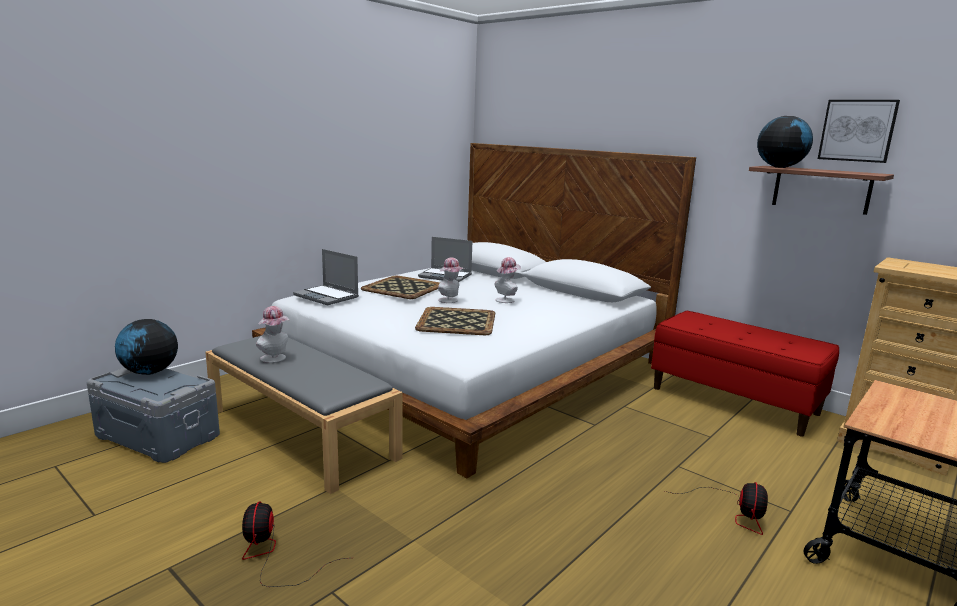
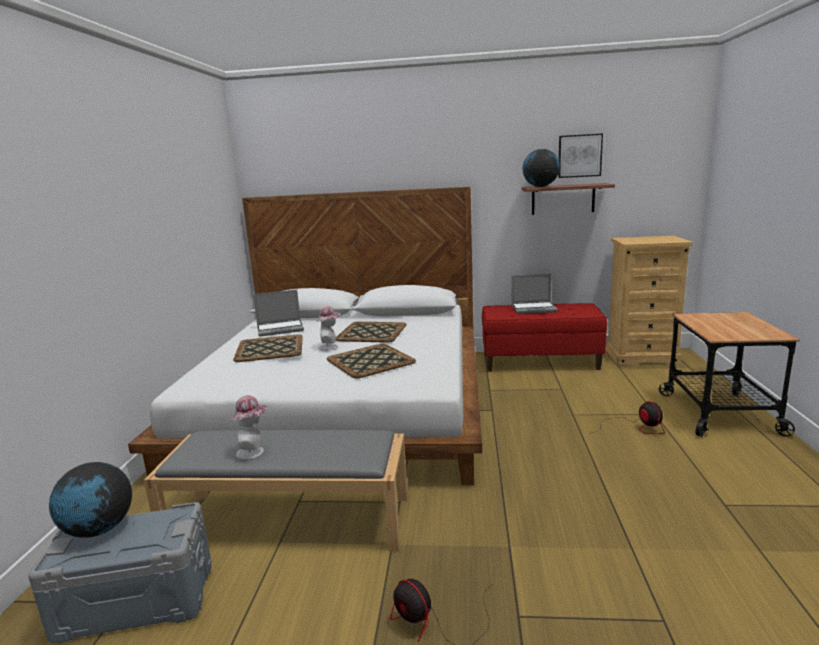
camera: 35 degrees left, 0 degrees up
laptop [293,249,359,305] -> laptop moved to [512,274,558,314]
hat [494,257,521,303] -> tray [336,322,406,343]

